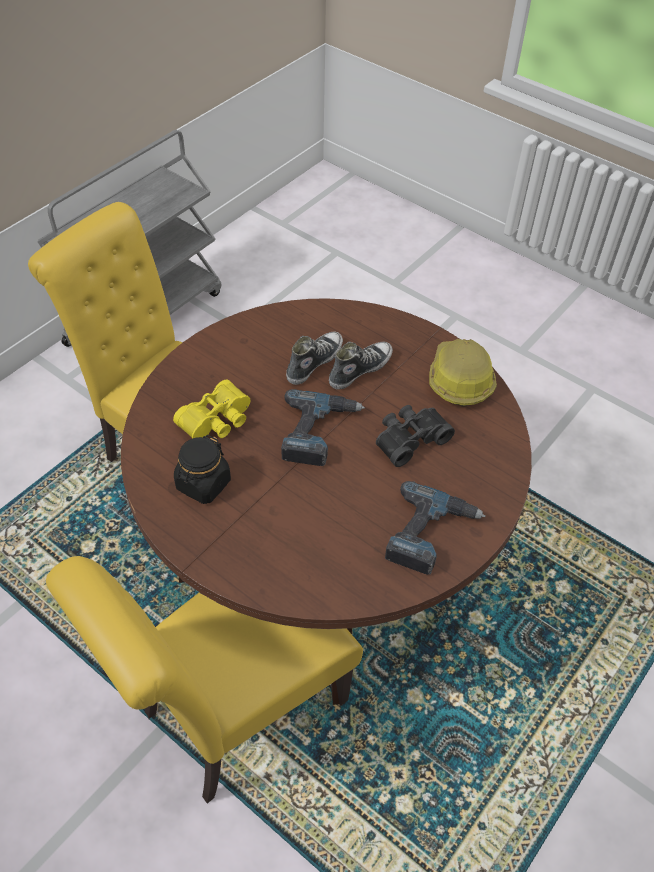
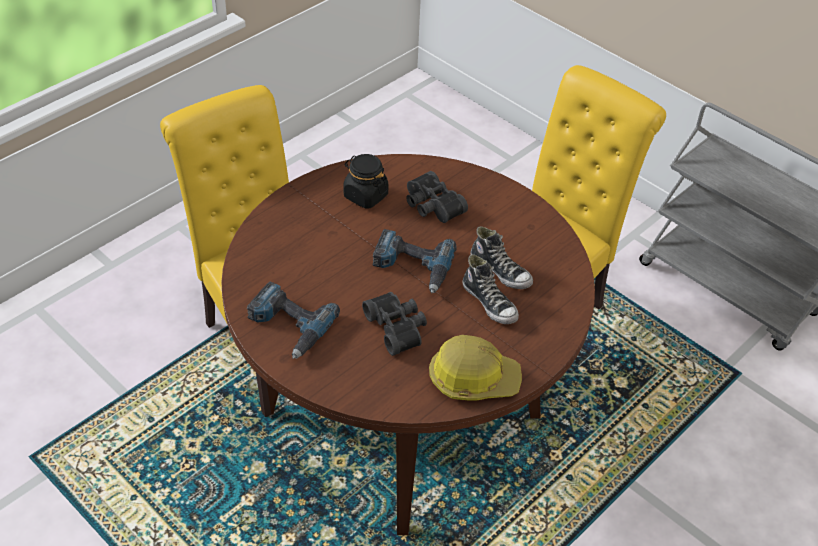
camera: 95 degrees right, 5 degrees down
yellow binoculars [173,380,250,439] -> black binoculars [406,171,468,223]

